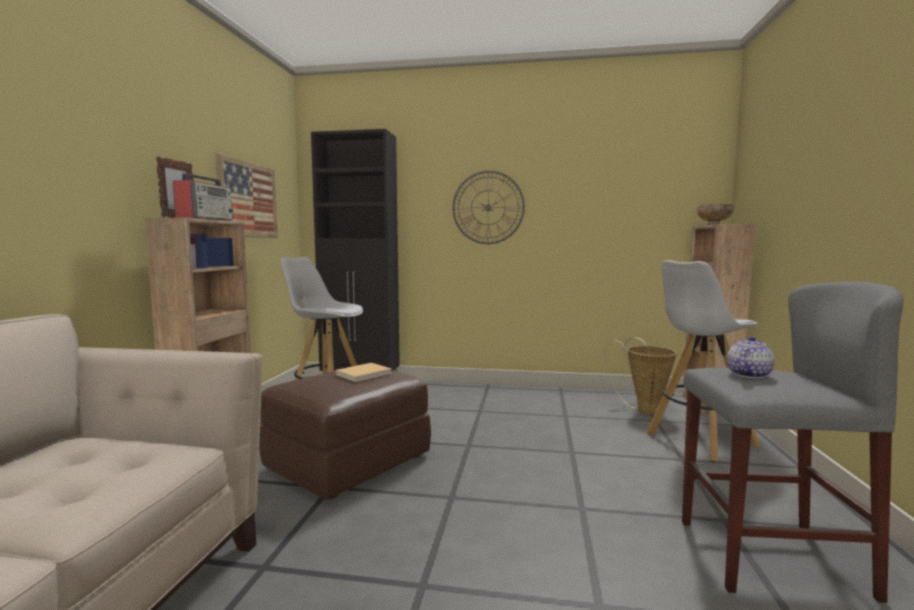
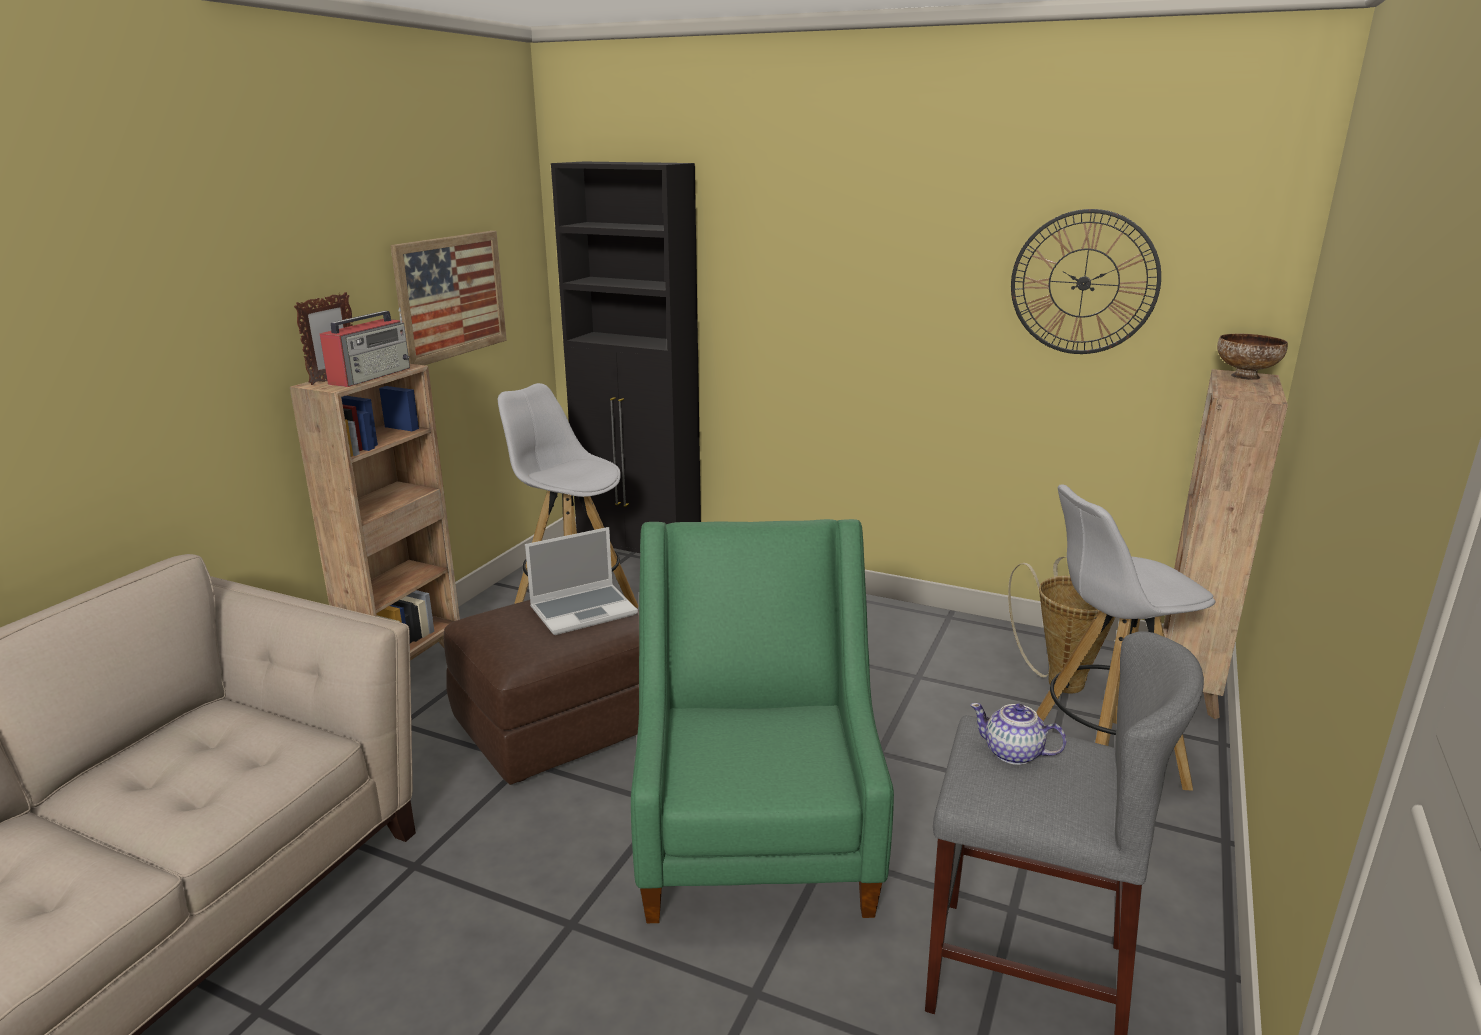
camera: 15 degrees right, 15 degrees up
beige book [335,363,392,382] -> laptop [525,527,638,635]
wall clock [453,171,525,244] -> wall clock moved to [1011,209,1161,354]
teapot [727,336,774,378] -> teapot turned 120 degrees counterclockwise [970,703,1067,765]
none -> green armchair [631,519,894,923]

